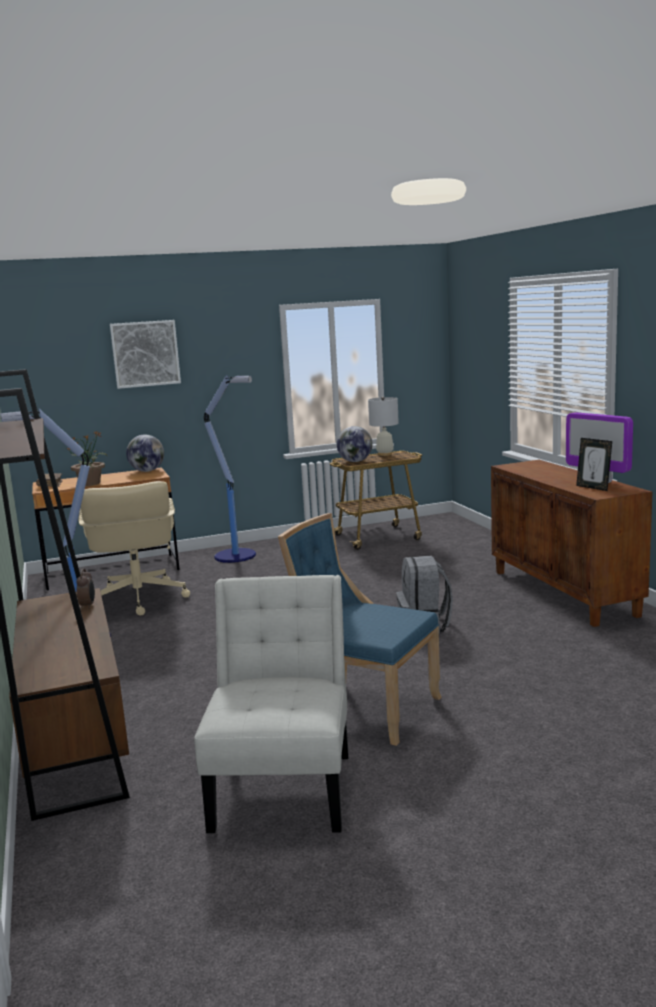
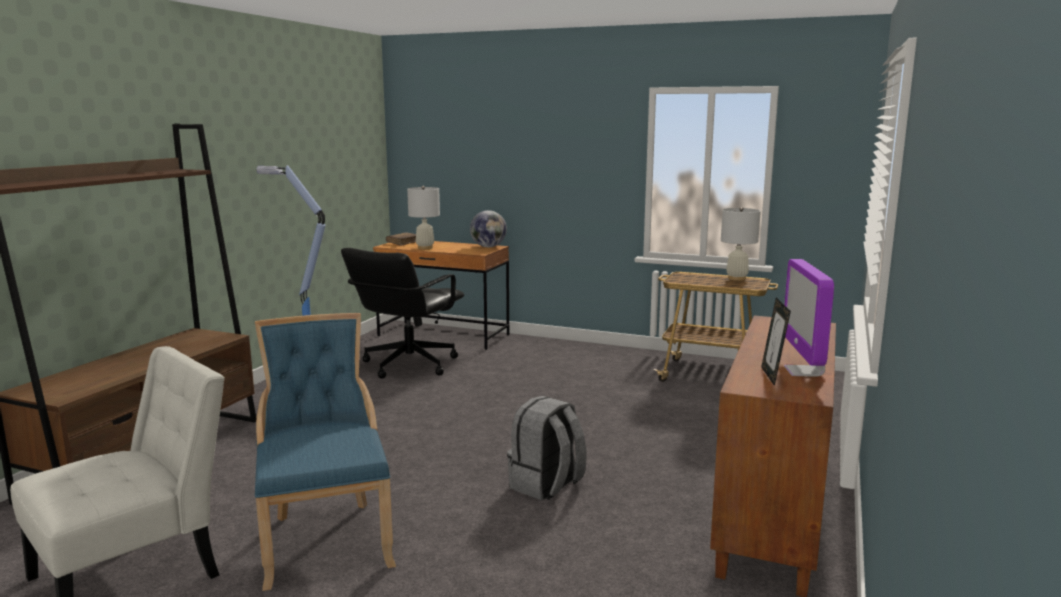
camera: 40 degrees right, 0 degrees up
potted plant [67,430,106,486] -> white table lamp [407,186,440,249]
alarm clock [77,568,95,609] -> none
beige office chair [78,481,190,615] -> black office chair [341,248,464,379]
picture [110,320,181,389] -> none
floor lamp [204,375,256,563] -> none
globe [337,426,372,462] -> none

